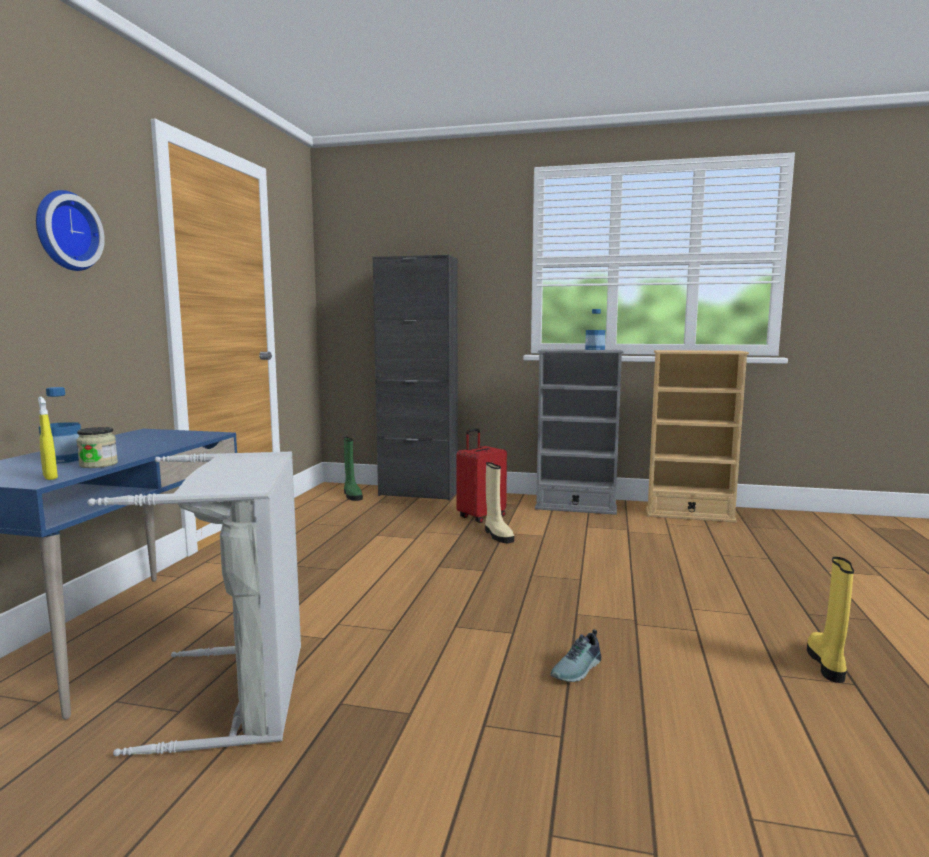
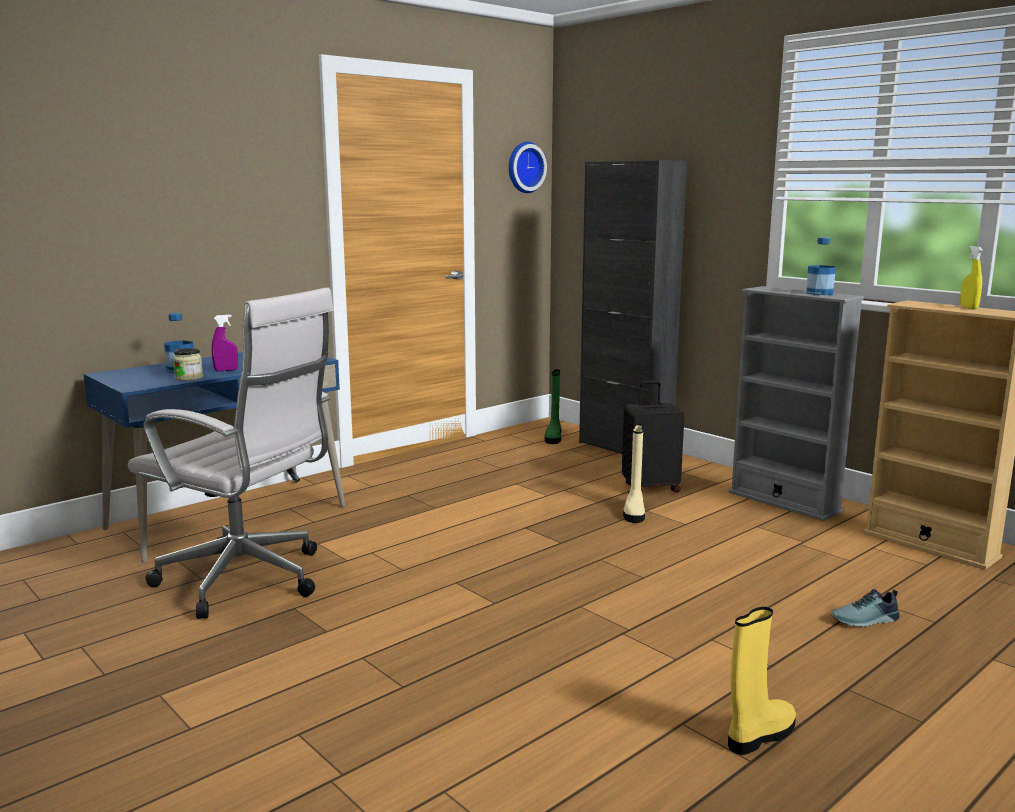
camera: 35 degrees right, 5 degrees up
wall clock [36,190,105,271] -> wall clock moved to [509,142,547,193]
yellow spray bottle [38,397,58,480] -> yellow spray bottle moved to [960,246,983,309]
grey laundry basket [87,452,301,756] -> white office chair [128,287,334,619]
red suitcase [456,428,507,523] -> black suitcase [622,380,684,493]
shoe [550,629,601,682] -> shoe moved to [831,589,899,627]
none -> purple spray bottle [212,315,238,371]

